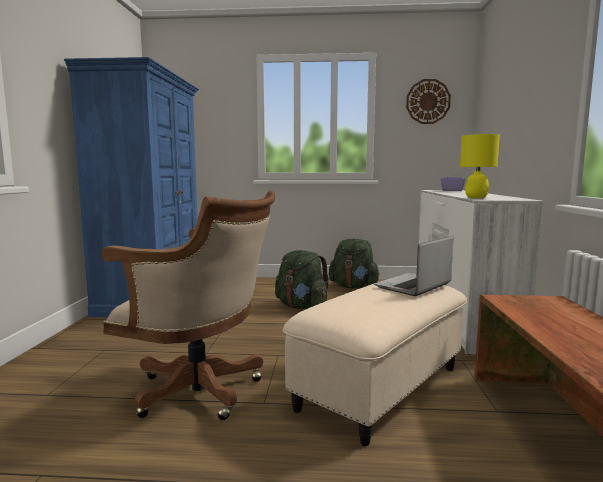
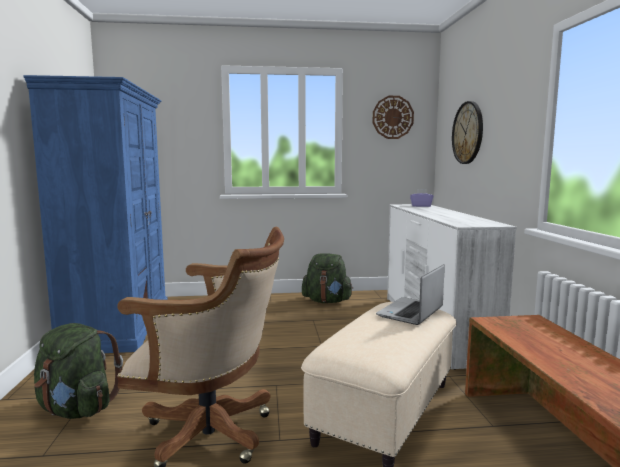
camera: 10 degrees left, 0 degrees up
green backpack [275,250,329,309] -> green backpack moved to [34,323,123,419]
yellow table lamp [460,134,500,198] -> none
none -> wall clock [452,101,483,164]

